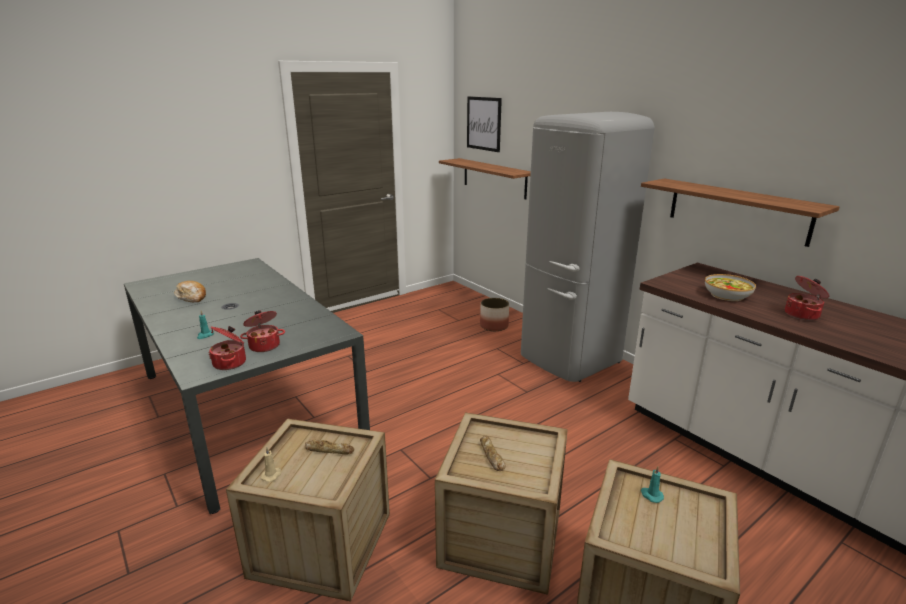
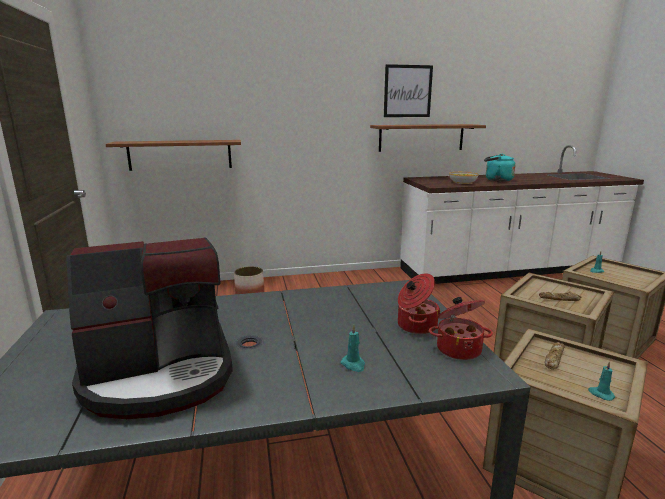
camera: 65 degrees left, 5 degrees down
bread [174,281,206,303] -> coffee machine [66,237,233,419]
beige candle [261,448,281,482] -> turquoise candle [588,361,615,401]
picture [467,96,502,152] -> picture moved to [384,64,433,117]
grey fridge [521,112,655,382] -> none
cooking pot [785,276,829,321] -> turquoise kettle [484,154,516,182]

